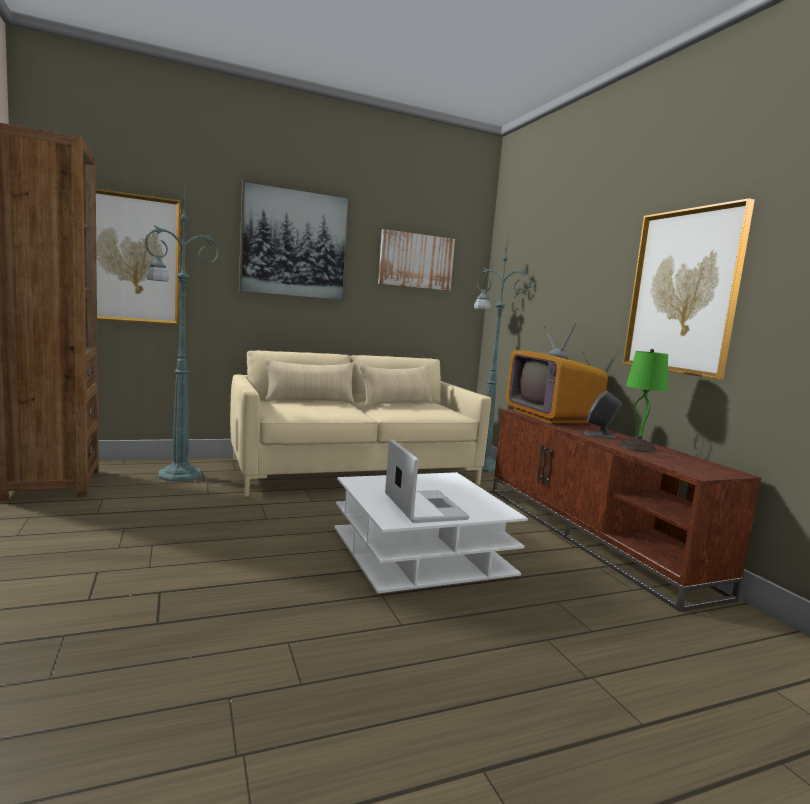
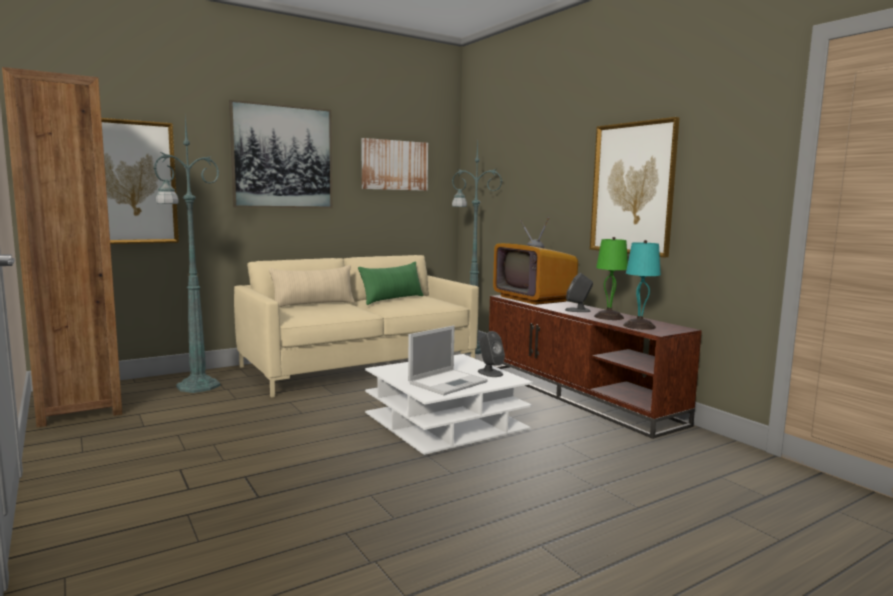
camera: 10 degrees left, 0 degrees up
beige pillow [360,365,433,407] -> green pillow [358,262,424,305]
laptop [385,439,469,523] -> laptop turned 75 degrees clockwise [408,326,488,395]
none -> grey speaker [478,331,505,377]
none -> turquoise table lamp [623,240,661,330]

